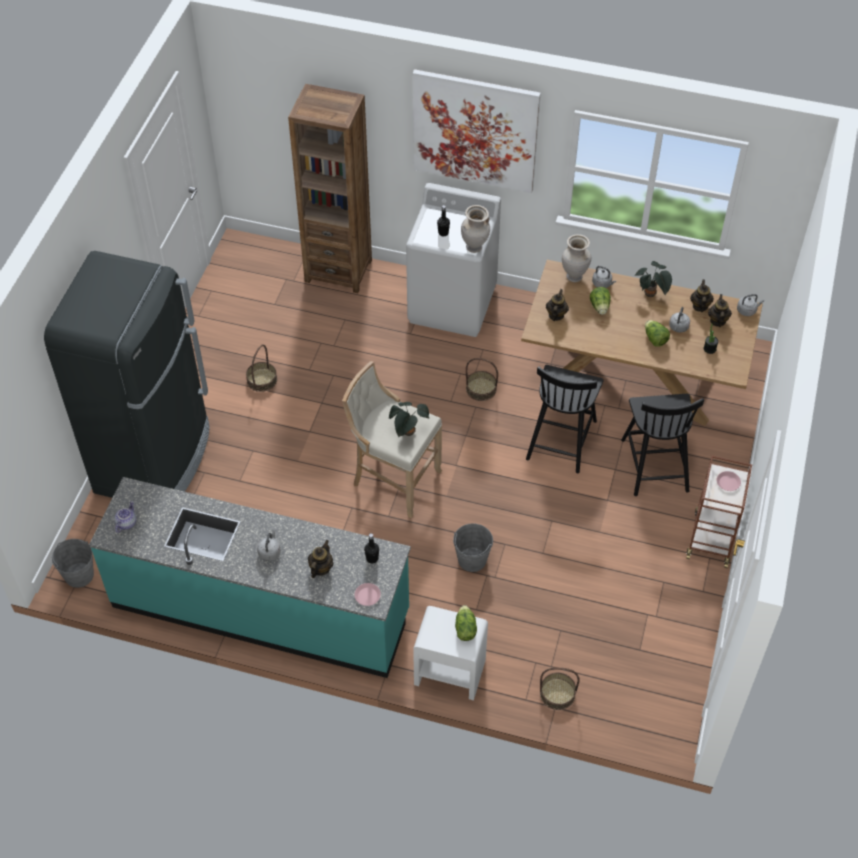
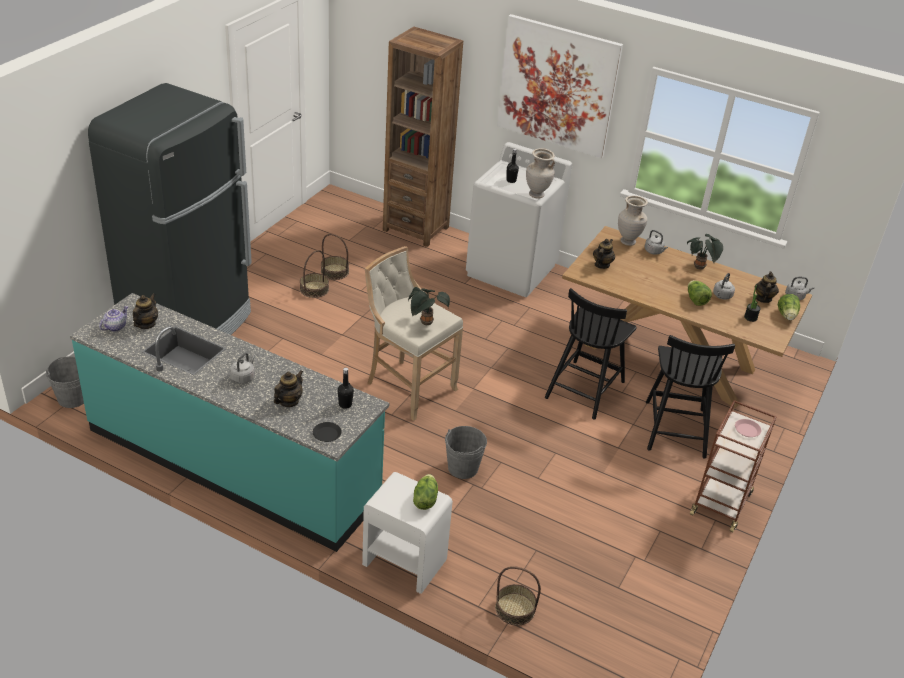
camera: 10 degrees right, 15 degrees down
pink plate [354,583,381,606] -> black plate [313,422,342,442]
basket [466,358,498,401] -> basket moved to [321,234,349,280]
lettuce [590,287,611,315] -> lettuce moved to [778,294,800,320]
teapot [690,280,714,312] -> teapot moved to [133,294,158,329]

